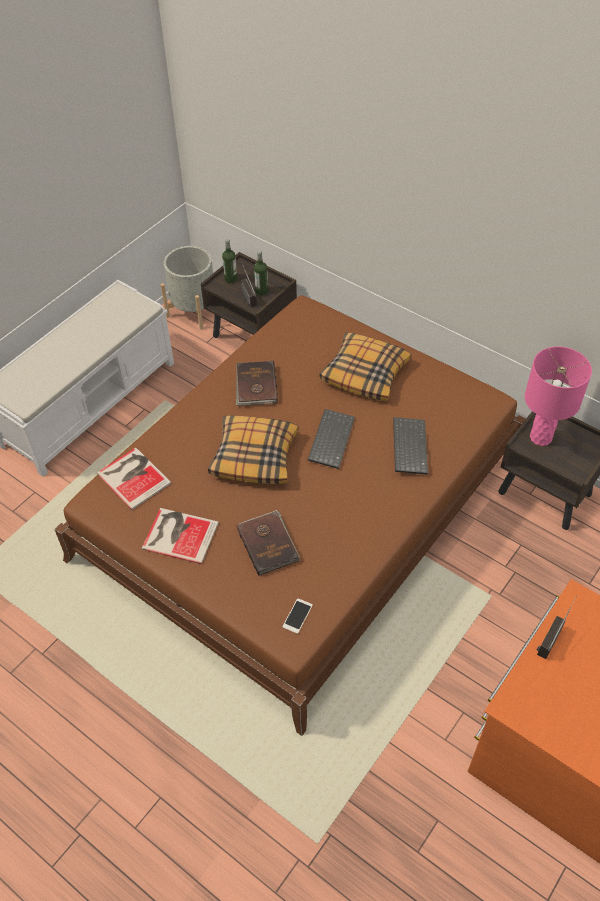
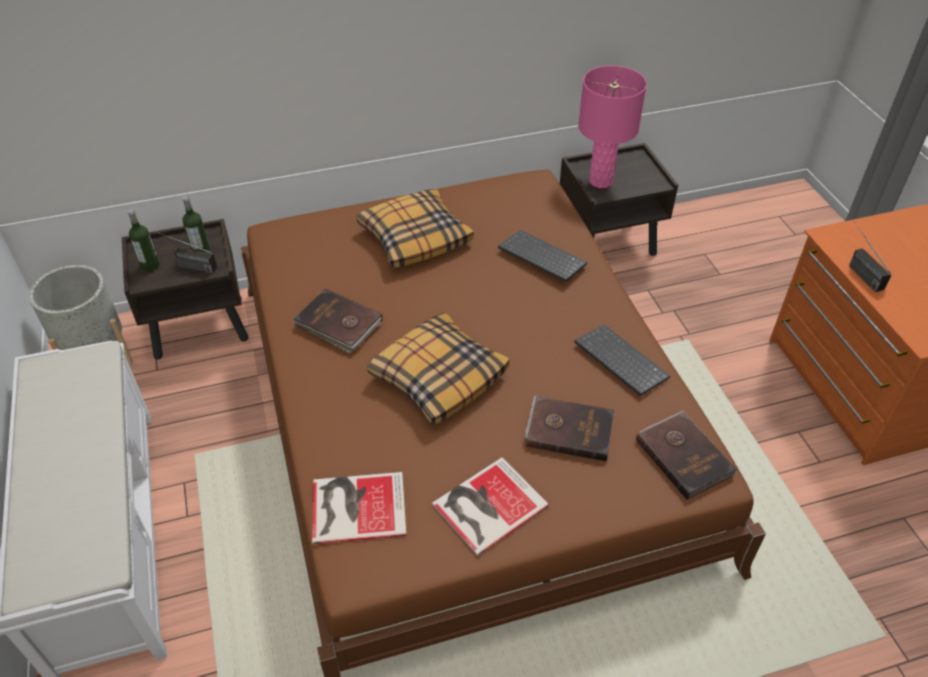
camera: 55 degrees left, 5 degrees down
phone [282,598,313,634] -> brown book [636,411,737,500]
keyboard [308,409,355,469] -> keyboard moved to [574,325,670,396]

